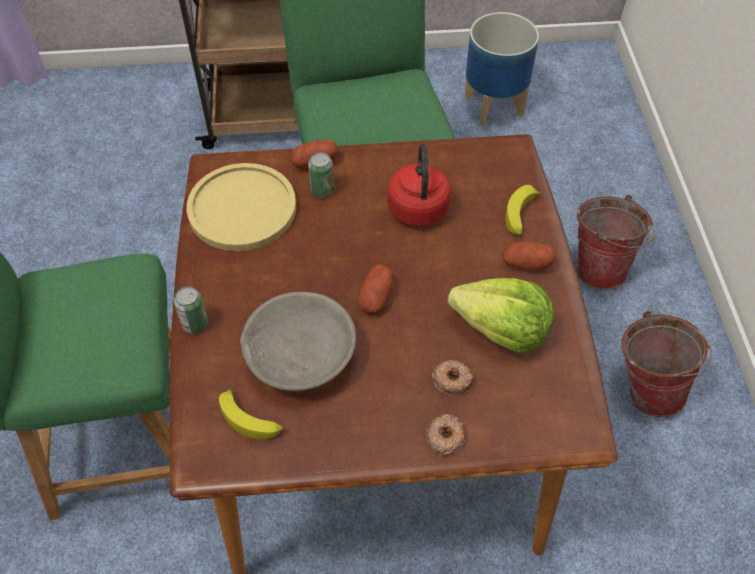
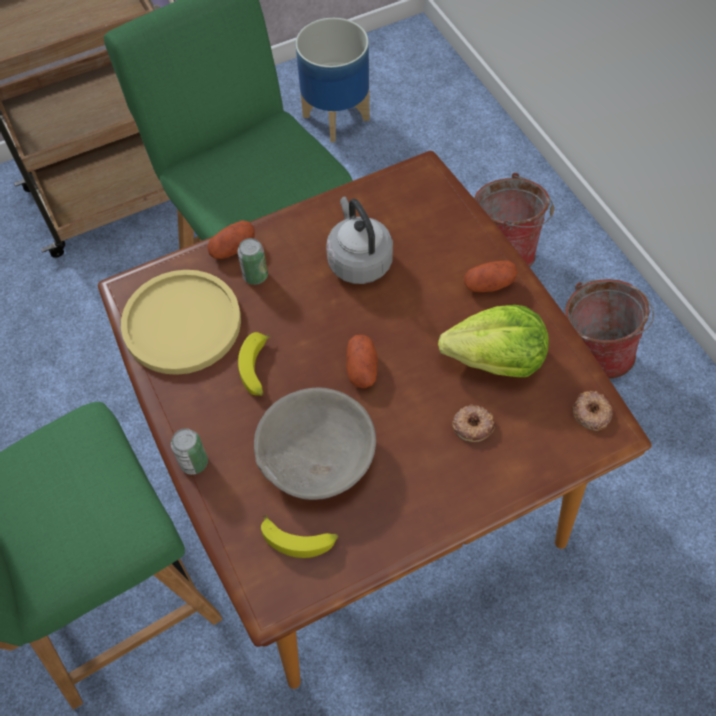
camera: 20 degrees left, 5 degrees up
red kettle [387,144,451,227] -> grey kettle [326,197,393,284]
donut [425,414,466,456] -> donut moved to [573,391,613,431]
banana [505,185,541,236] -> banana moved to [238,332,271,396]

